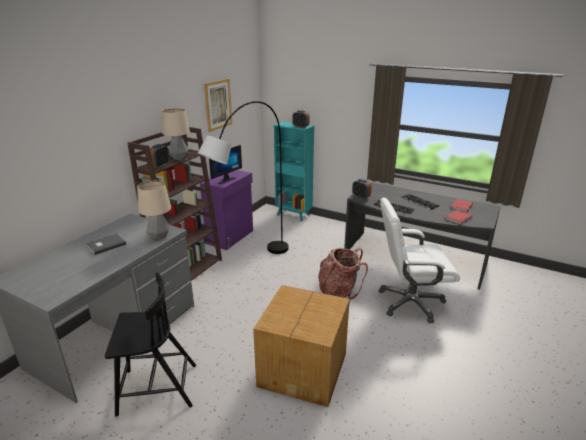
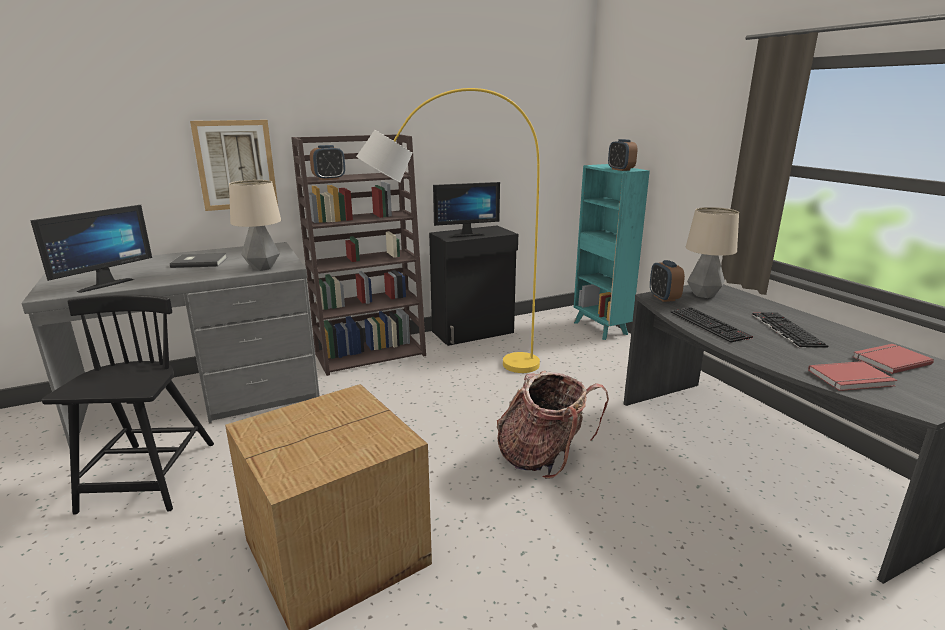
camera: 35 degrees right, 5 degrees down
black chair [105,272,196,417] -> black chair turned 120 degrees counterclockwise [42,295,214,515]
table lamp [162,108,190,160] -> table lamp moved to [686,207,739,298]
grey floor lamp [198,101,289,254] -> yellow floor lamp [356,88,540,373]
purple cabinet [200,170,253,250] -> black cabinet [429,226,518,346]
picture [204,79,232,132] -> picture moved to [190,120,278,211]
white office chair [378,198,460,323] -> none
none -> monitor [30,205,152,293]

